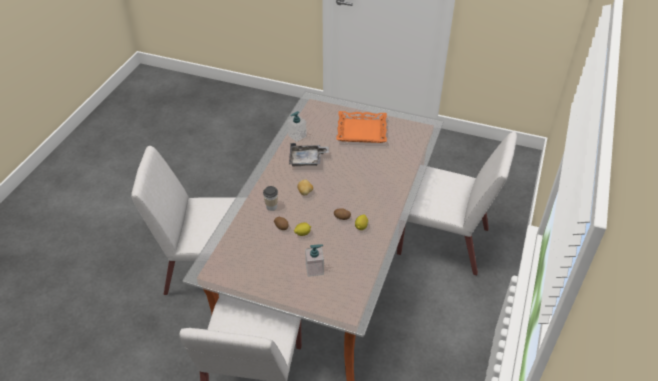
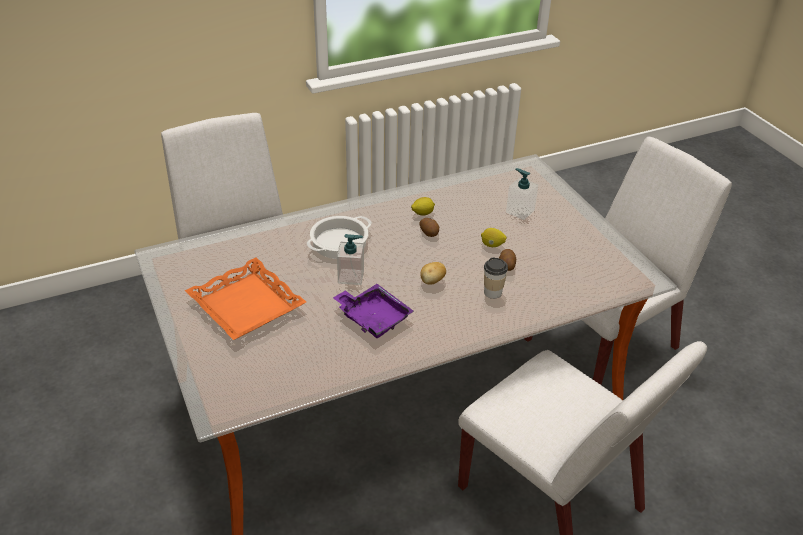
camera: 135 degrees left, 5 degrees down
soap dispenser [287,111,307,142] -> soap dispenser moved to [337,234,364,285]
grey tray [289,143,329,166] -> purple tray [333,284,414,338]
none -> cooking pot [307,216,372,259]

